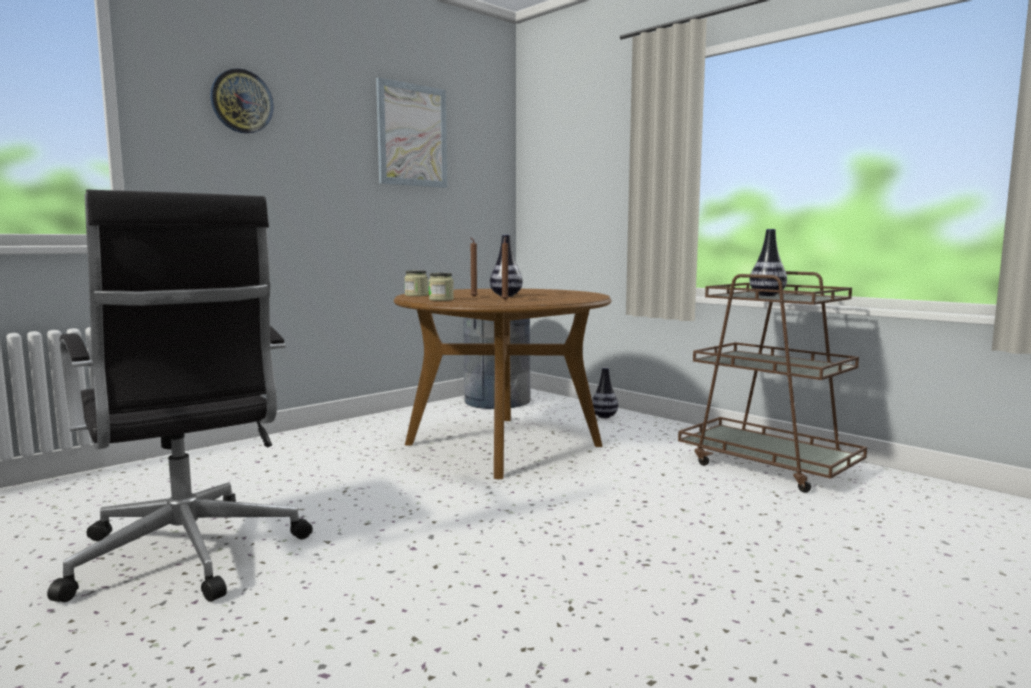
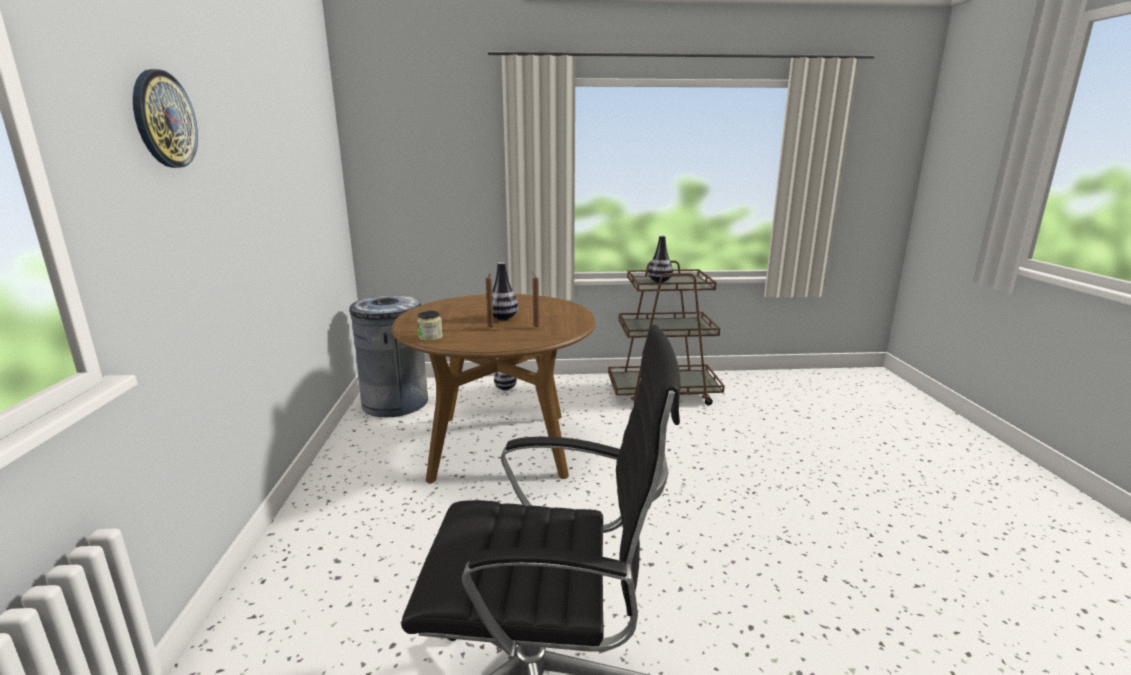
camera: 50 degrees left, 10 degrees up
picture [376,77,447,188] -> none
jar [428,273,454,301] -> none

